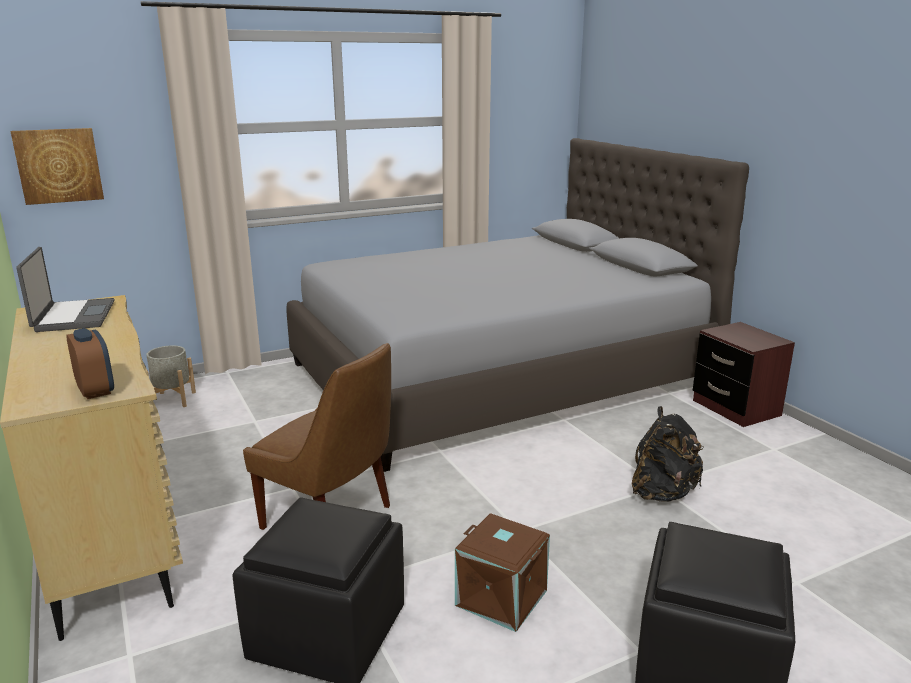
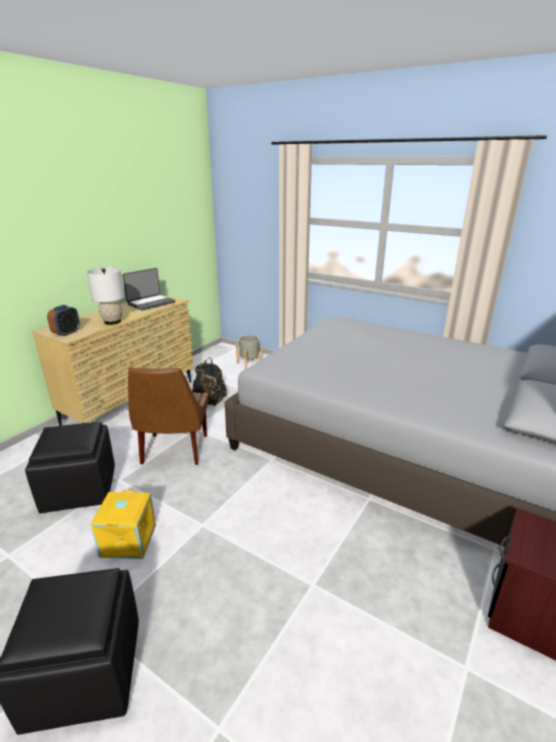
camera: 60 degrees right, 5 degrees up
picture [11,128,104,205] -> none
brown storage box [455,513,550,632] -> yellow storage box [90,490,156,559]
black backpack [632,406,704,502] -> black backpack moved to [192,358,227,406]
none -> white table lamp [87,267,125,325]

